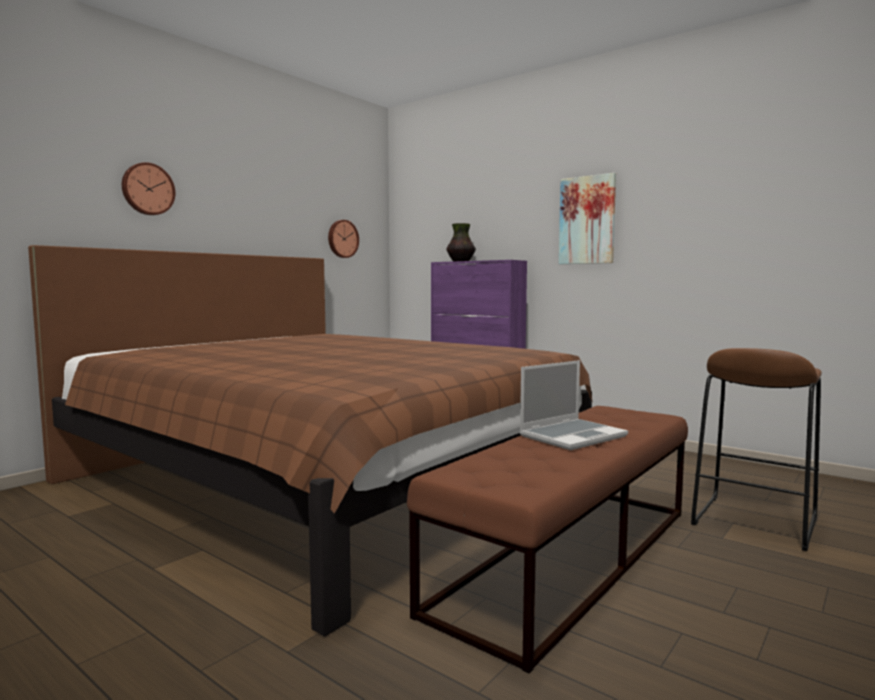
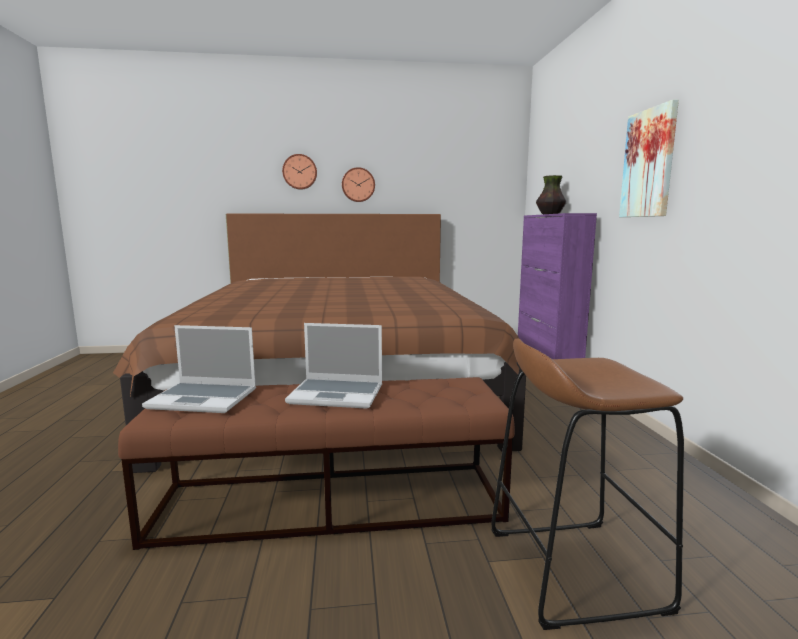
camera: 45 degrees right, 5 degrees up
wall clock [328,220,359,258] -> wall clock moved to [342,167,375,202]
none -> laptop [142,325,256,413]

